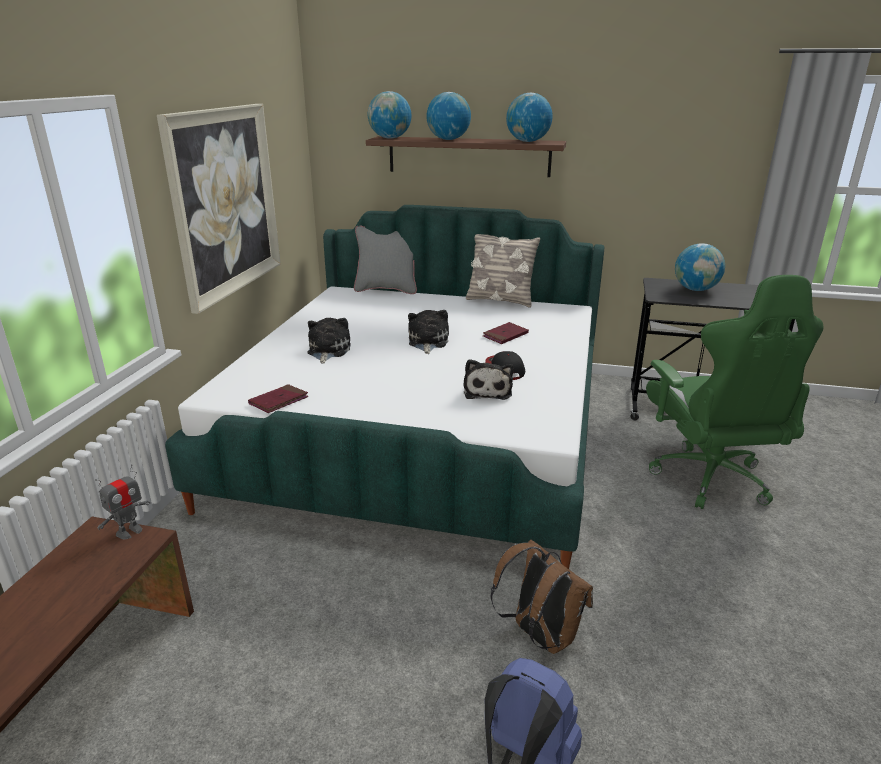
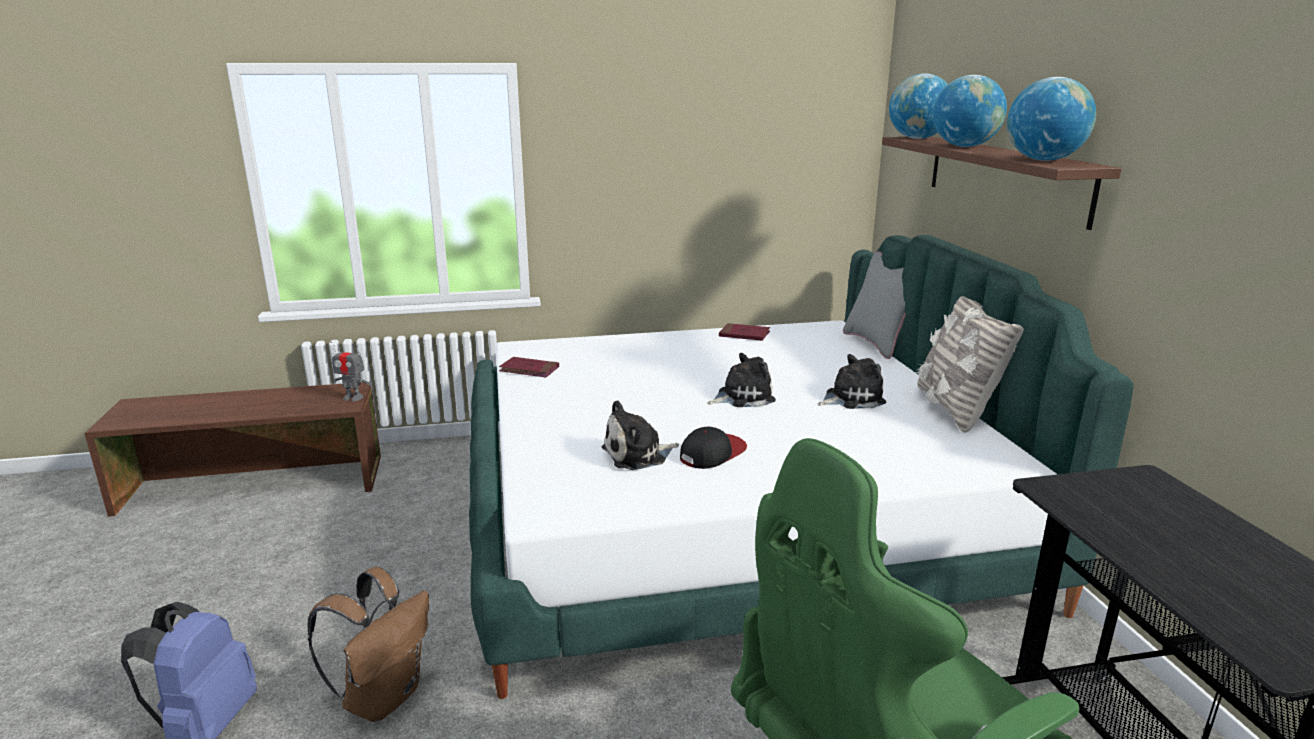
camera: 65 degrees right, 5 degrees down
picture [157,104,281,314] -> none
plush toy [307,318,351,364] -> plush toy moved to [818,354,886,409]
red book [483,322,529,344] -> red book moved to [719,323,770,341]
globe [675,243,725,291] -> none

